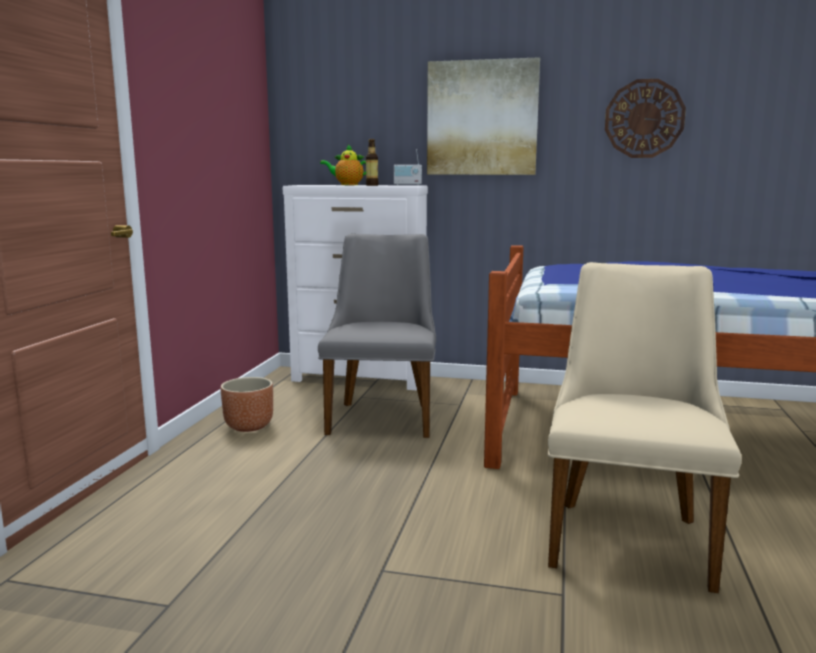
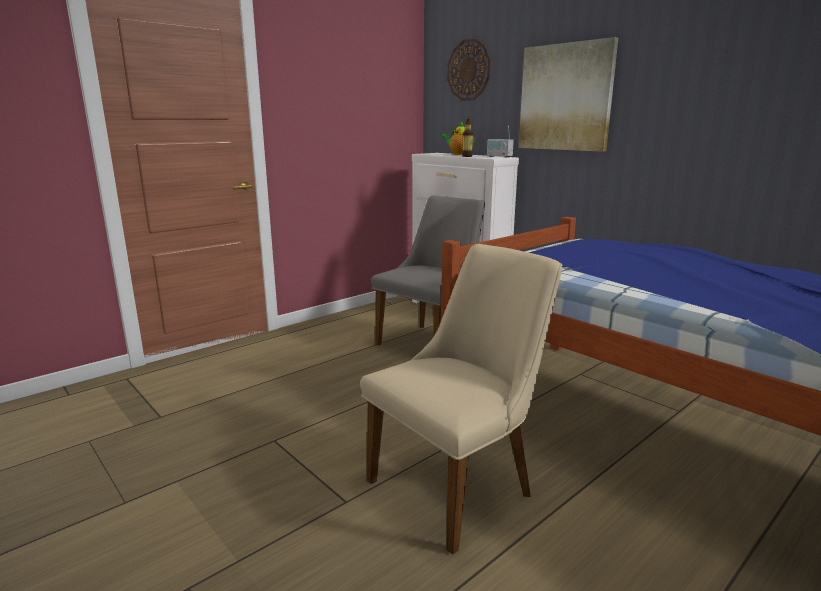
camera: 35 degrees right, 5 degrees up
brown planter [221,377,273,432] -> none
wall clock [605,79,686,158] -> wall clock moved to [447,38,491,101]

